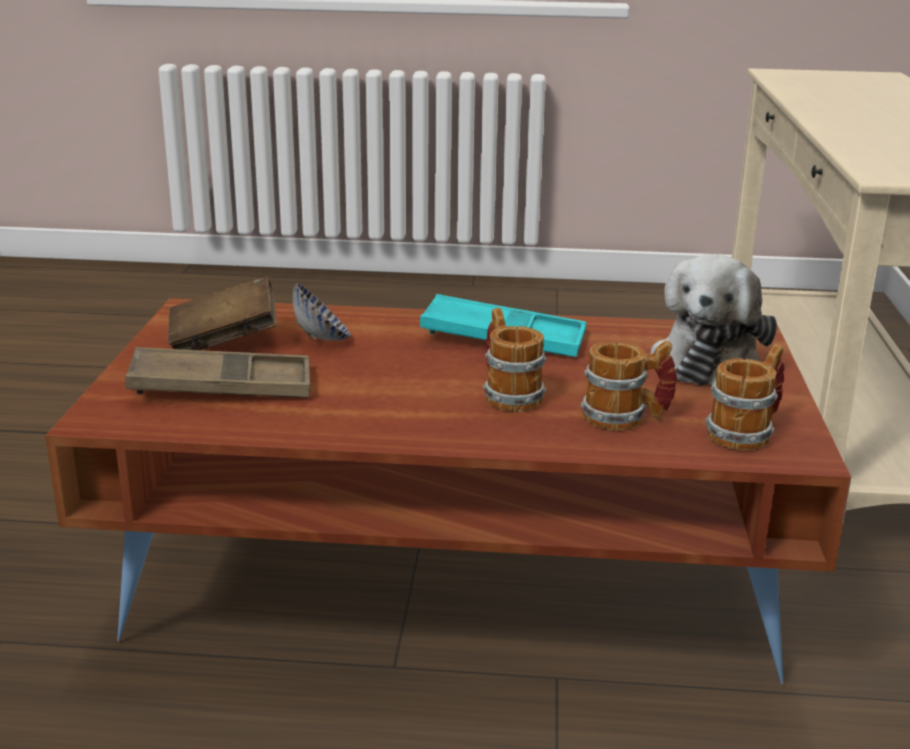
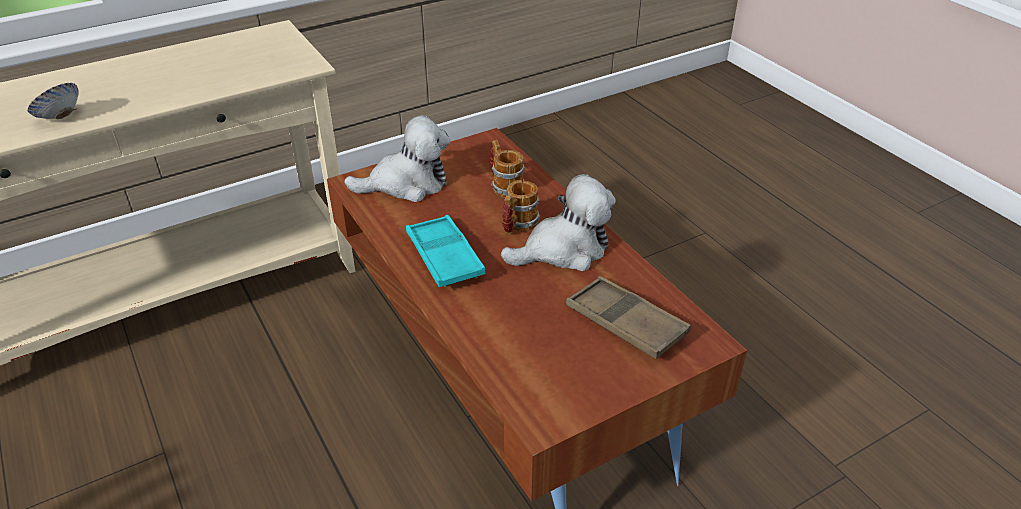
camera: 125 degrees left, 15 degrees up
brown book [168,276,277,350] -> none
bowl [293,283,351,340] -> bowl moved to [27,83,79,119]
mug [705,344,785,451] -> none
none -> plush toy [501,174,616,271]

